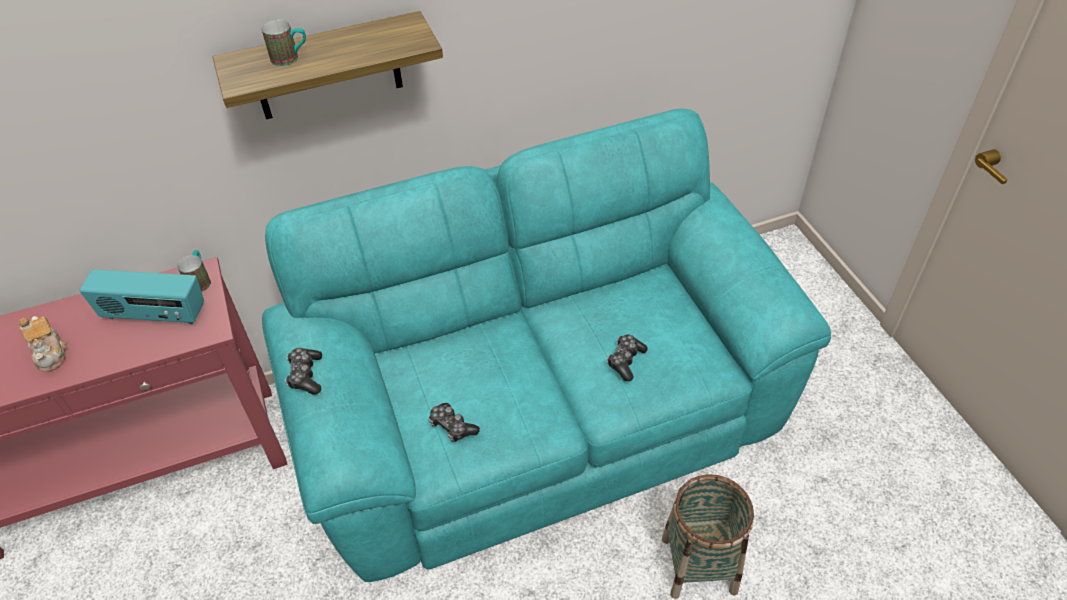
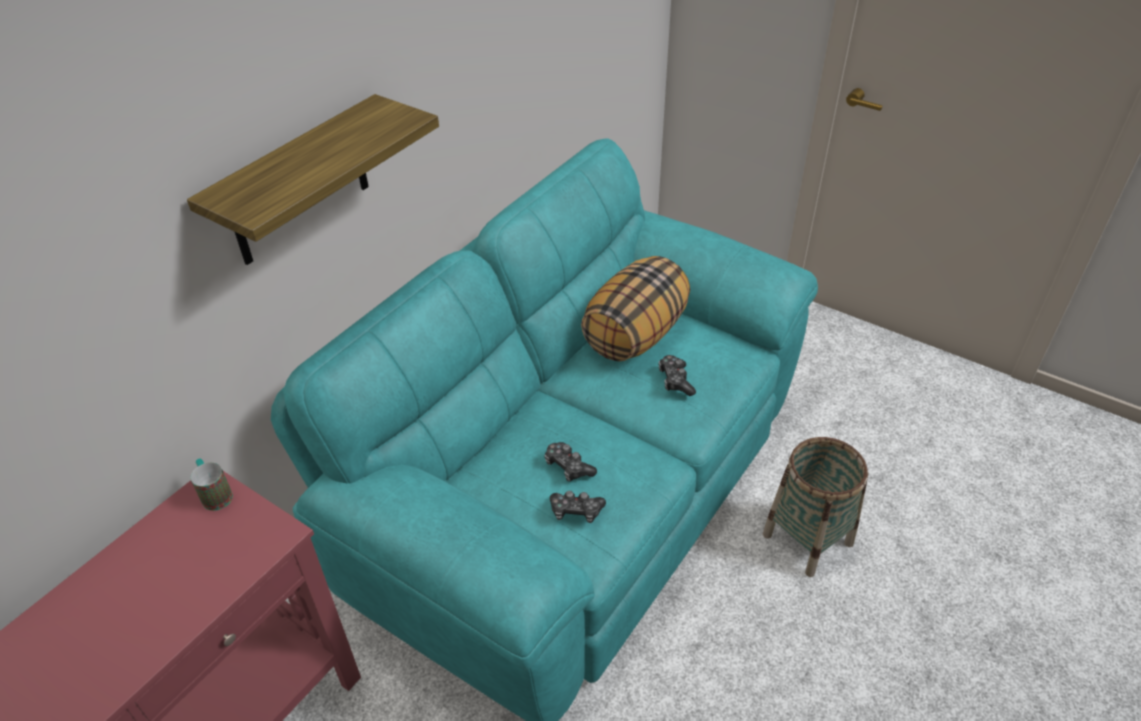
camera: 35 degrees left, 5 degrees down
teapot [20,316,67,372] -> none
radio [79,269,204,324] -> none
mug [262,19,306,66] -> none
game controller [285,348,322,395] -> game controller moved to [544,442,597,481]
none -> pillow [581,256,690,362]

